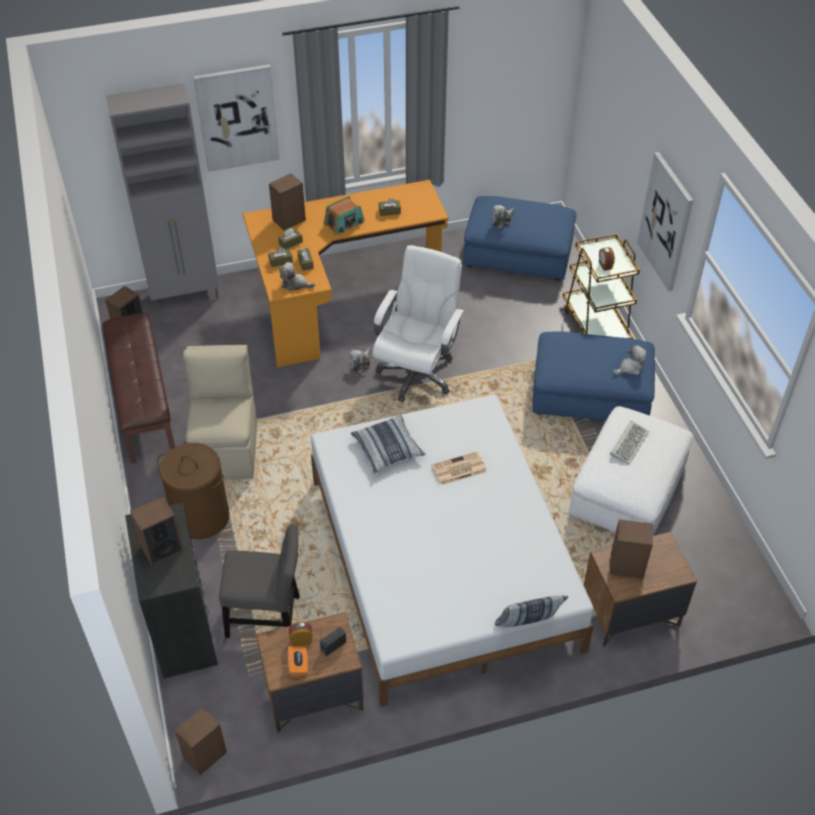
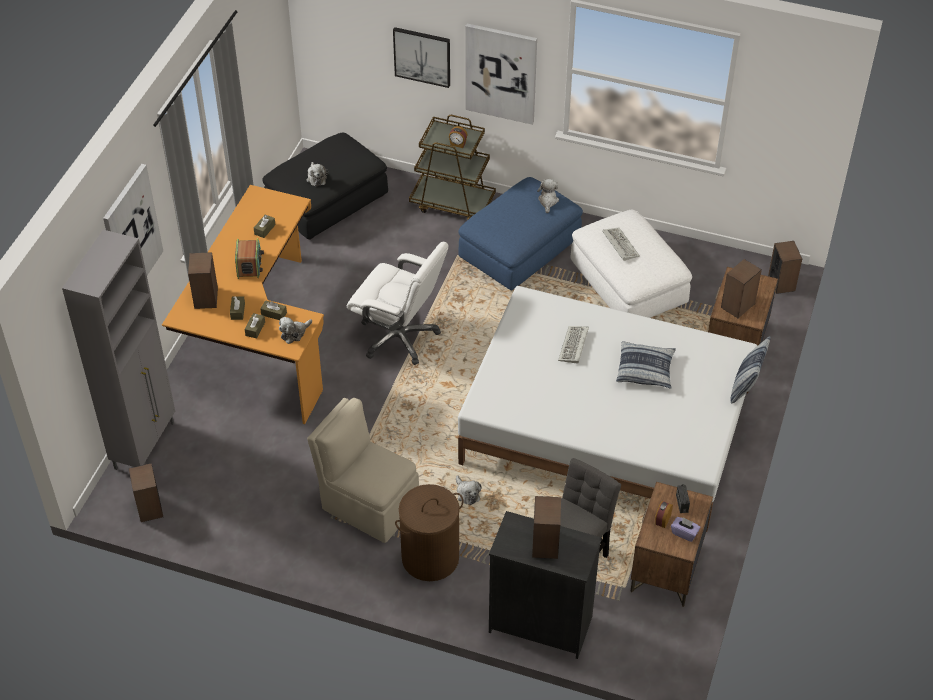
camera: 55 degrees left, 0 degrees up
brown bench [103,313,175,464] -> none
speaker [175,707,227,775] -> speaker moved to [768,241,802,294]
orange tissue box [288,646,308,677] -> purple tissue box [671,517,701,542]
plush toy [349,348,371,373] -> plush toy moved to [456,475,482,505]
pillow [351,415,426,474] -> pillow moved to [616,342,676,389]
white office chair [373,245,464,402] -> white office chair turned 150 degrees clockwise [347,242,449,365]
newspaper [431,451,487,485] -> keyboard [558,326,589,364]
blue ottoman [463,196,576,281] -> black ottoman [262,133,388,240]
none -> picture [393,27,450,88]

